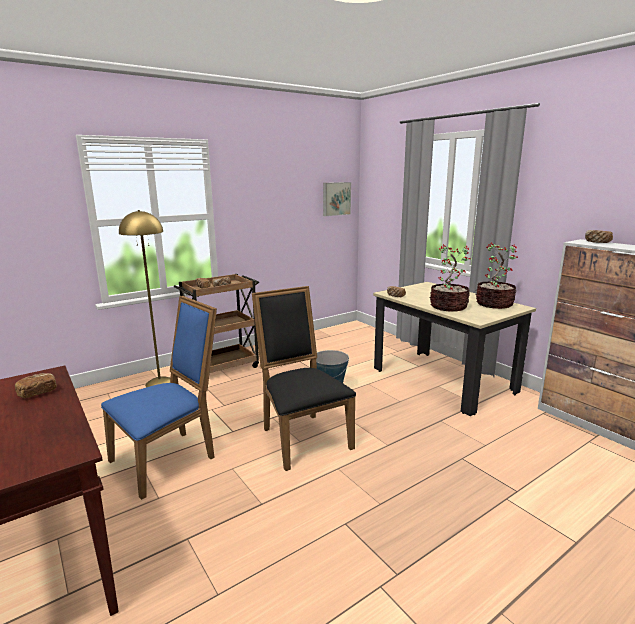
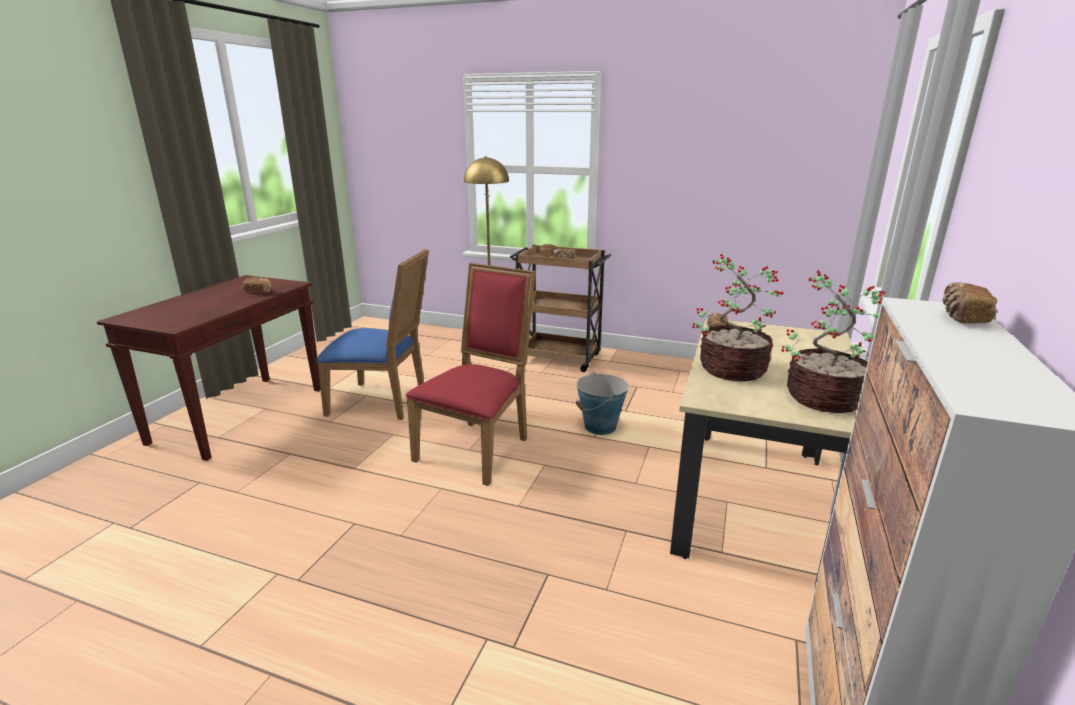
camera: 55 degrees right, 5 degrees up
black chair [252,286,356,471] -> red chair [406,263,536,486]
picture [323,182,351,216] -> none

